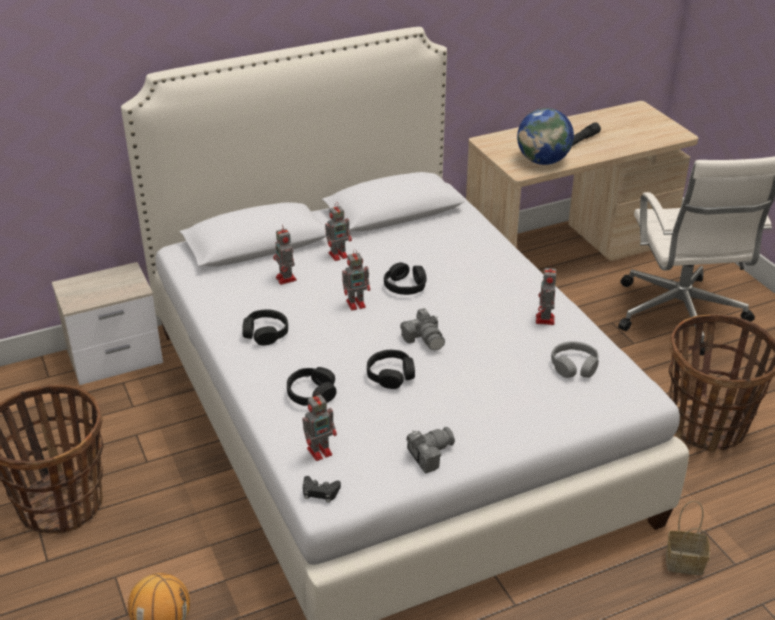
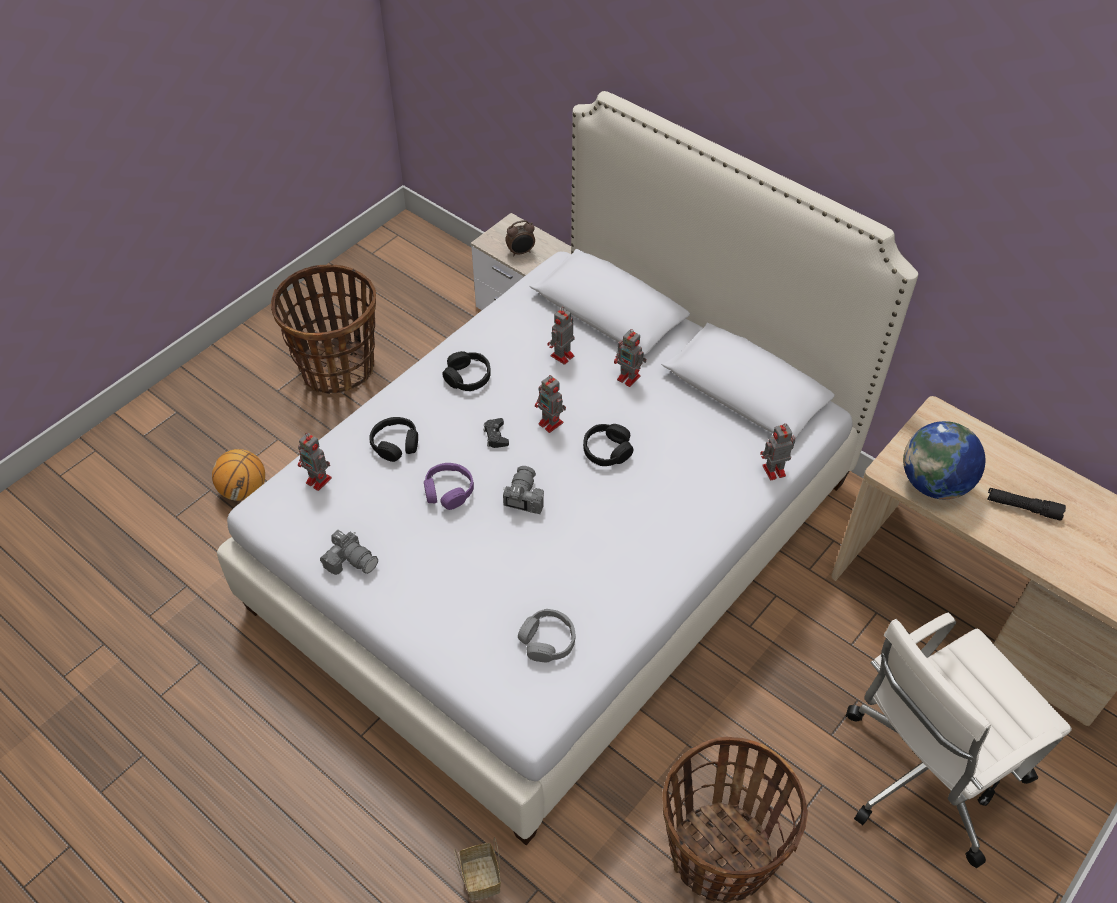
camera: 65 degrees right, 15 degrees up
black game controller [303,476,341,503] -> black game controller moved to [484,418,509,448]
black headphones [367,350,415,389] -> purple headphones [424,463,474,510]
camera [400,308,445,350] -> camera turned 150 degrees clockwise [503,466,544,514]
toy robot [536,267,556,325] -> toy robot moved to [761,423,795,480]
none -> alarm clock [505,220,535,257]

